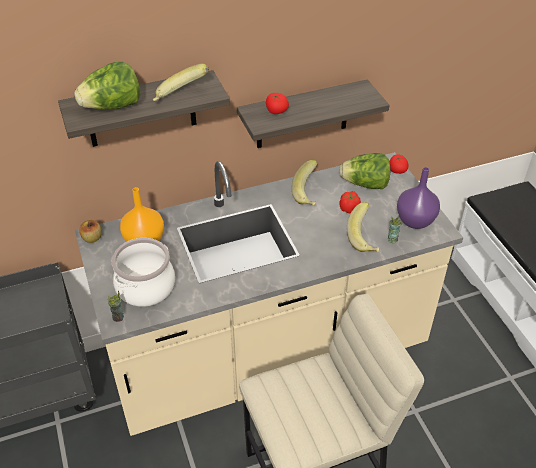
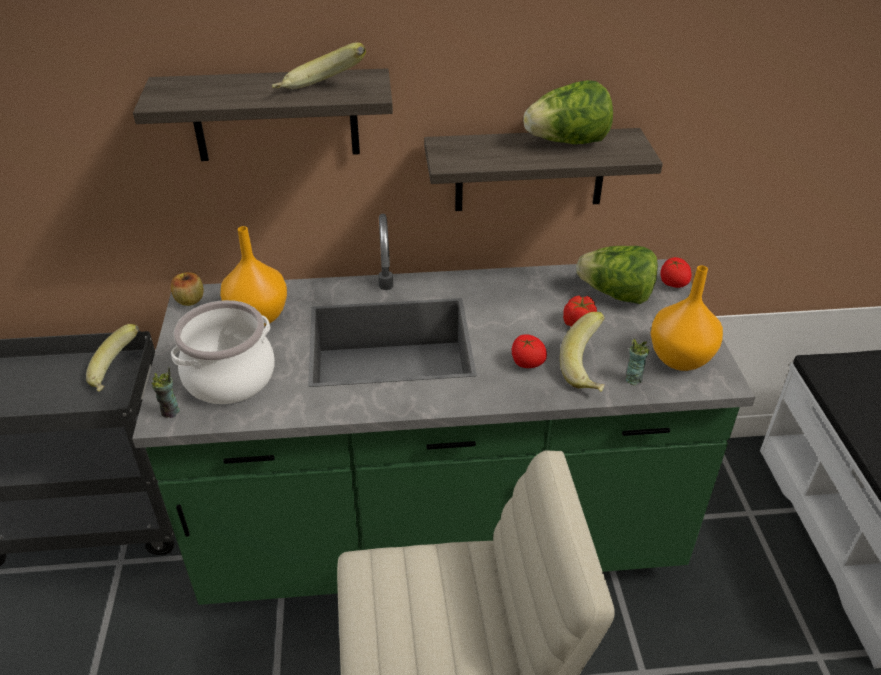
camera: 15 degrees right, 5 degrees down
lettuce [74,62,140,109] -> lettuce moved to [523,80,613,144]
beige counter [75,152,463,436] -> green counter [132,214,755,605]
tomato [266,93,289,114] -> tomato moved to [512,335,547,368]
banana [292,160,318,206] -> banana moved to [86,324,139,392]
purple vase [397,167,440,229] -> orange vase [650,265,723,371]

